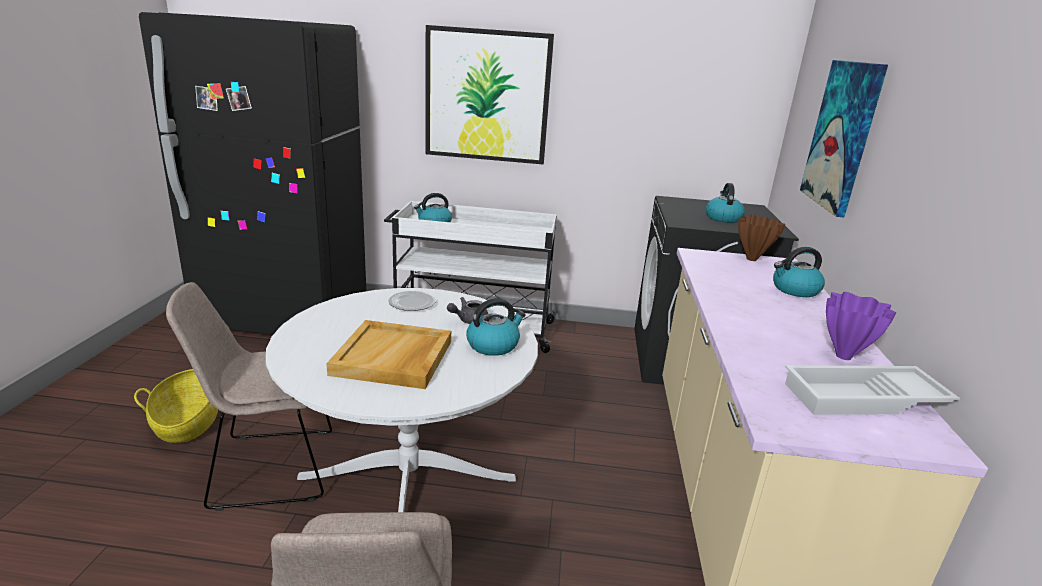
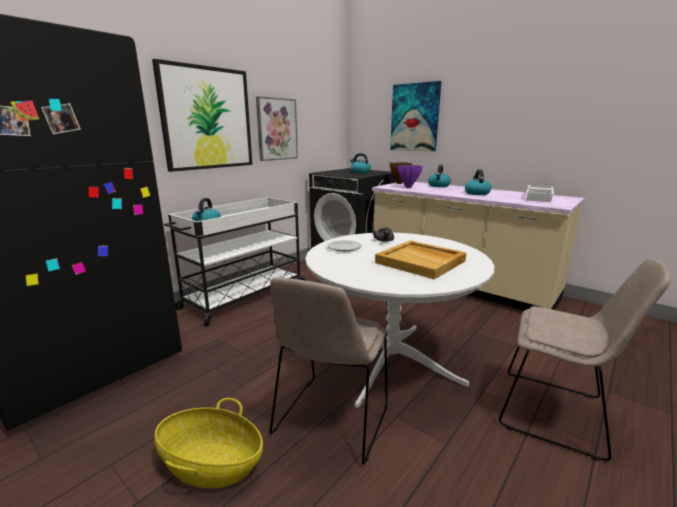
camera: 55 degrees left, 5 degrees down
kettle [467,298,526,356] -> kettle moved to [465,169,491,195]
purple vase [826,292,896,360] -> purple vase moved to [398,165,423,188]
none -> picture [256,96,298,161]

